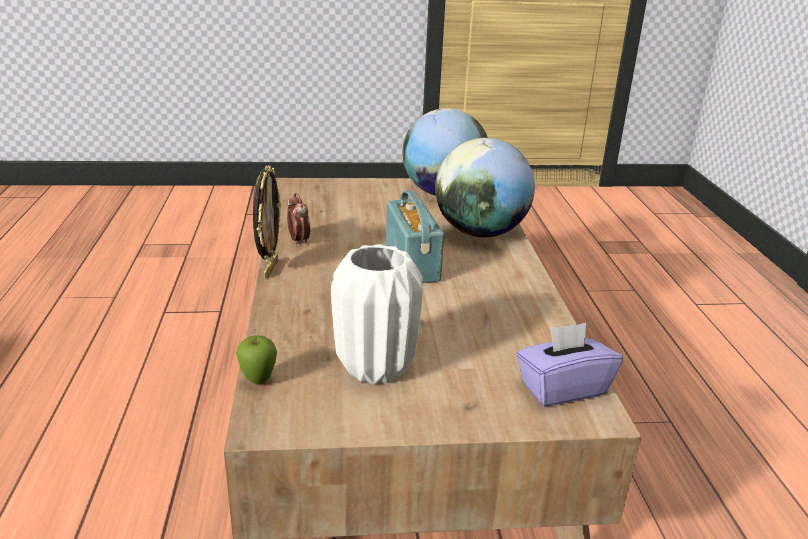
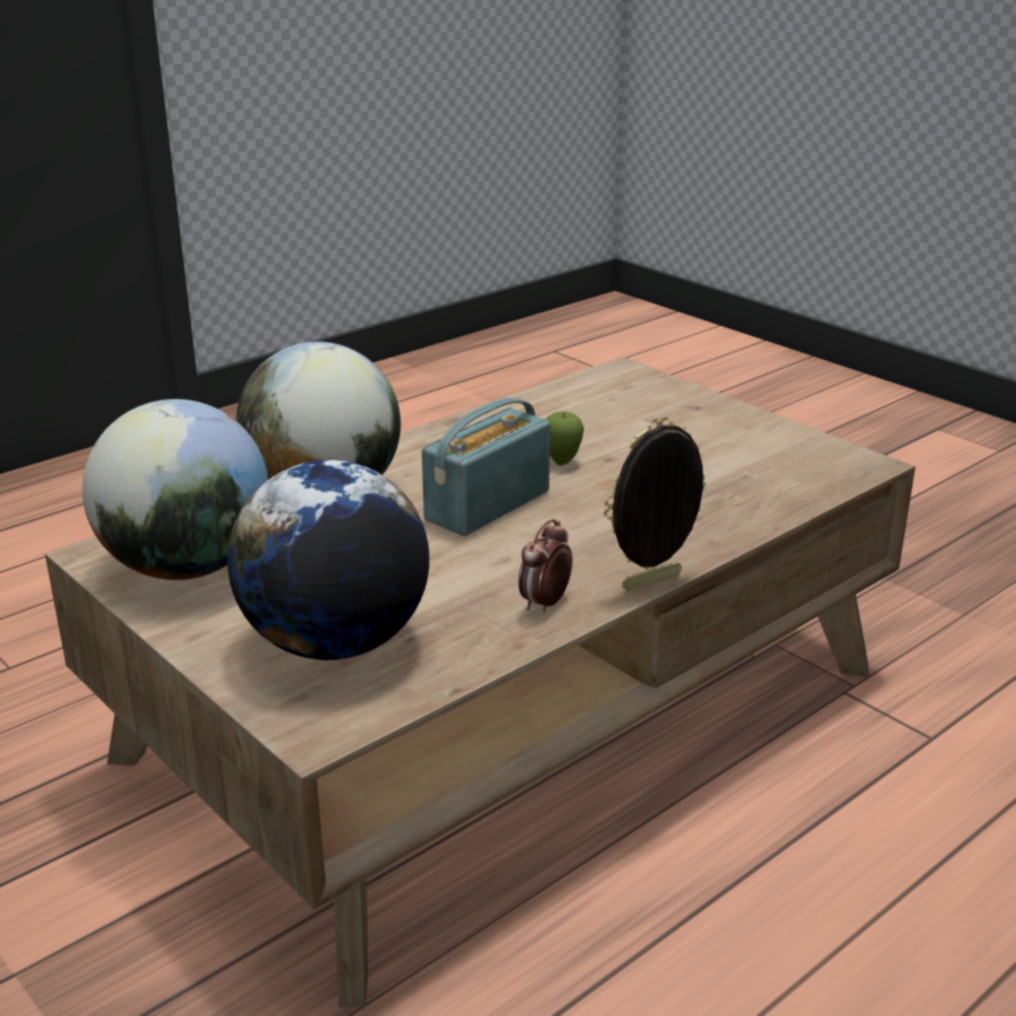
camera: 125 degrees left, 0 degrees up
apple [236,335,277,385] -> apple moved to [546,411,584,465]
white vase [331,244,423,385] -> none
purple tissue box [516,323,623,406] -> none
none -> globe [227,460,429,660]

